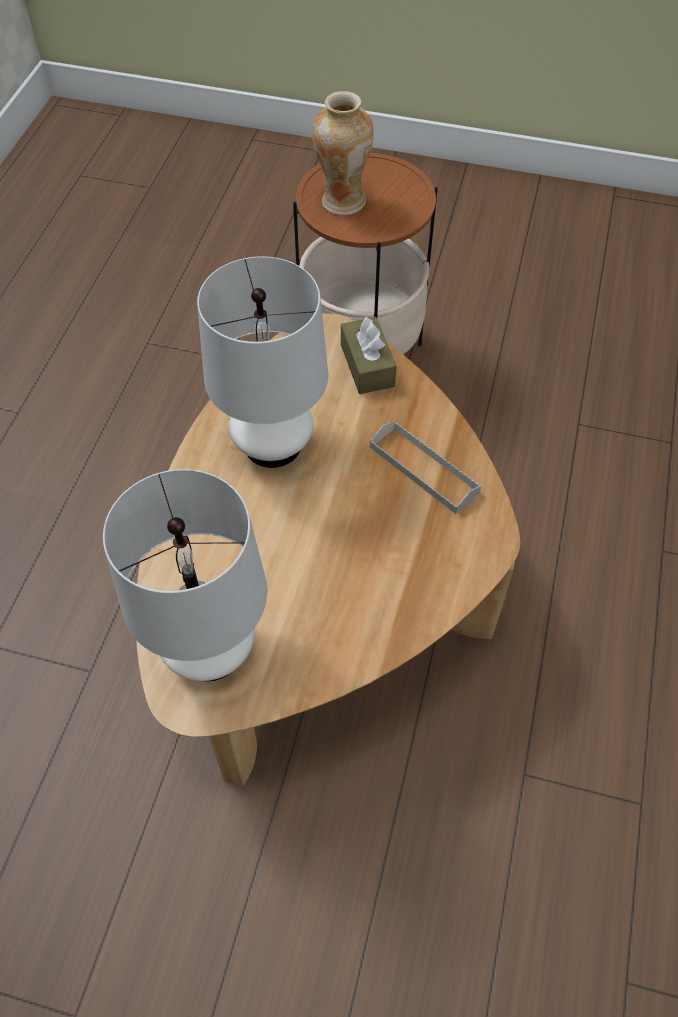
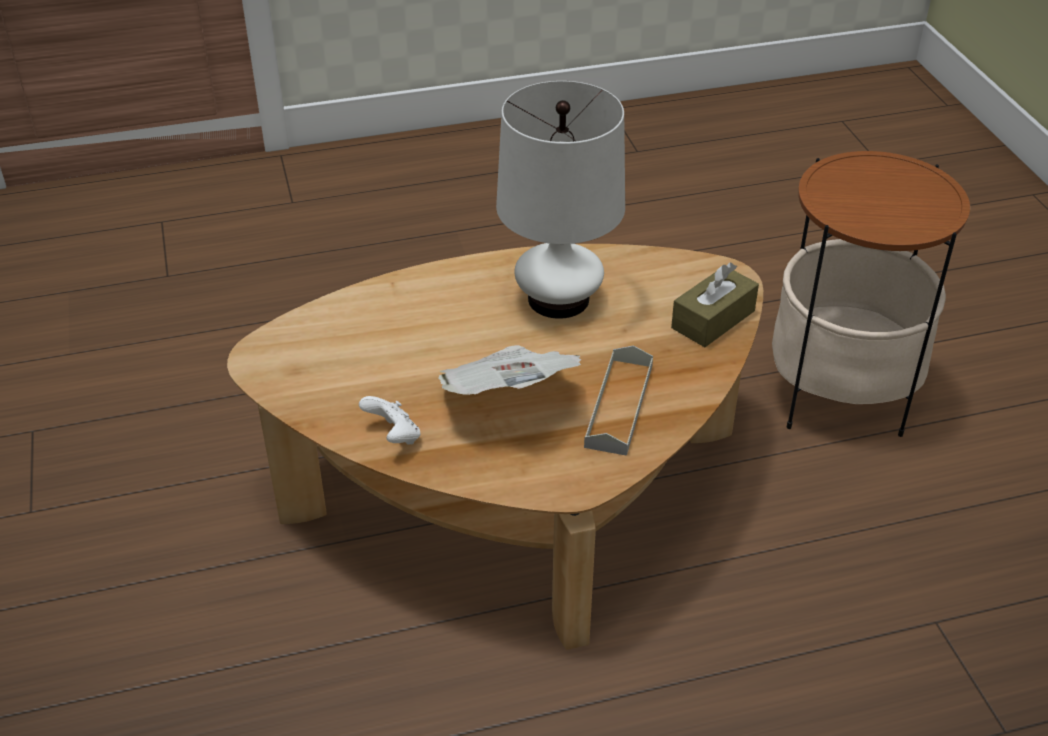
camera: 60 degrees right, 15 degrees down
white table lamp [103,469,267,681] -> none
vase [312,91,374,215] -> none
none -> white game controller [359,396,421,445]
none -> newspaper [438,345,581,395]

